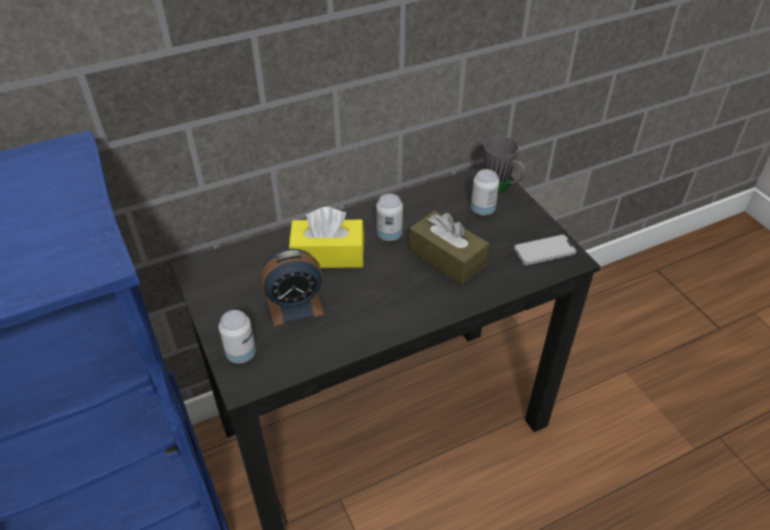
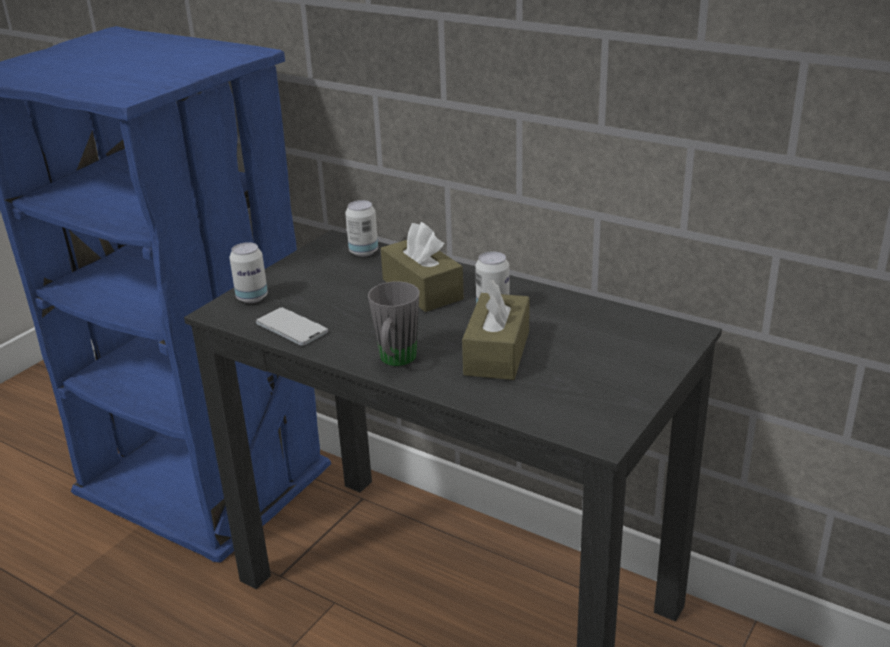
camera: 60 degrees right, 15 degrees down
alarm clock [260,249,324,326] -> none
yellow tissue box [289,207,364,268] -> brown tissue box [381,222,464,312]
can [471,169,499,215] -> can moved to [345,200,378,257]
grey mug [483,136,526,193] -> grey mug moved to [368,281,419,366]
phone [514,234,576,265] -> phone moved to [256,307,328,346]

